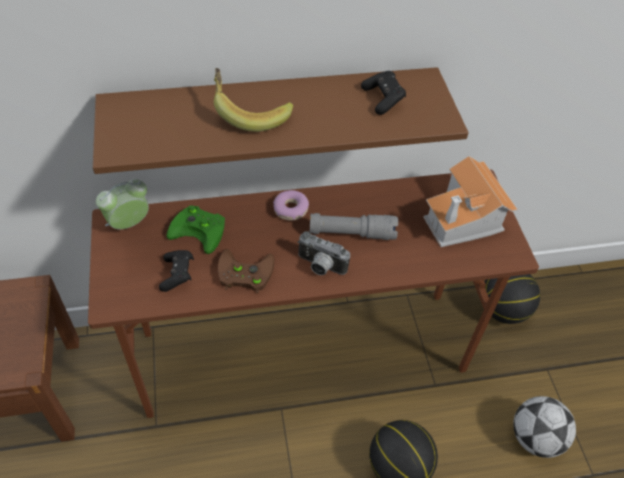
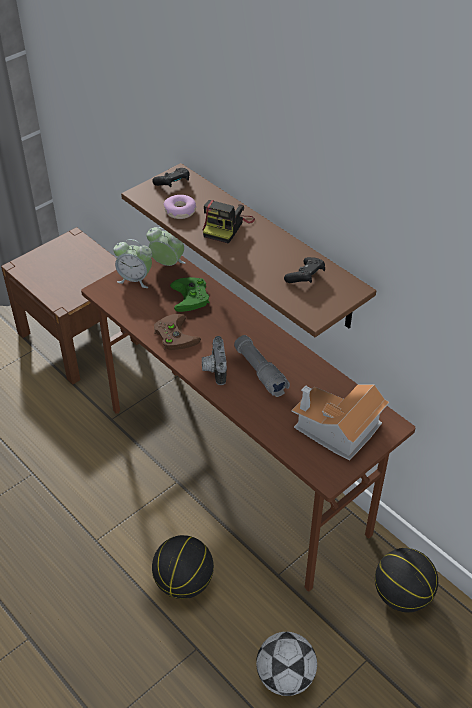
camera: 60 degrees right, 5 degrees down
black game controller [159,250,194,292] -> black game controller moved to [152,168,190,187]
banana [214,68,293,132] -> camera [203,200,255,244]
donut [273,190,309,221] -> donut moved to [164,195,196,219]
none -> alarm clock [113,239,152,288]

